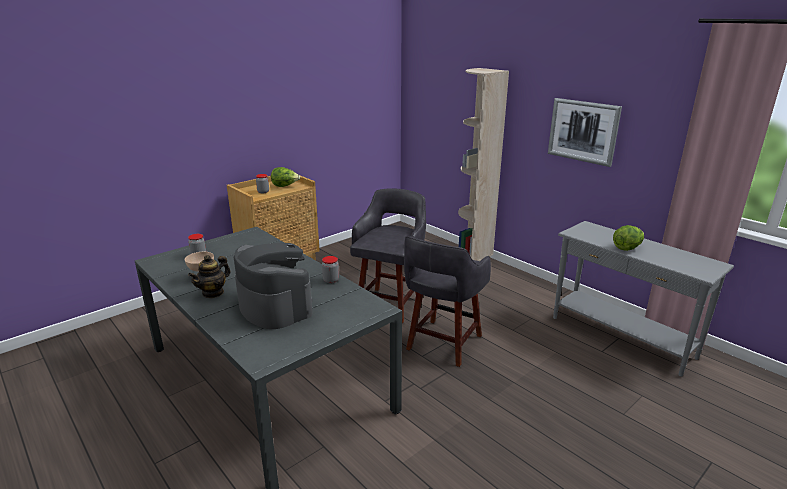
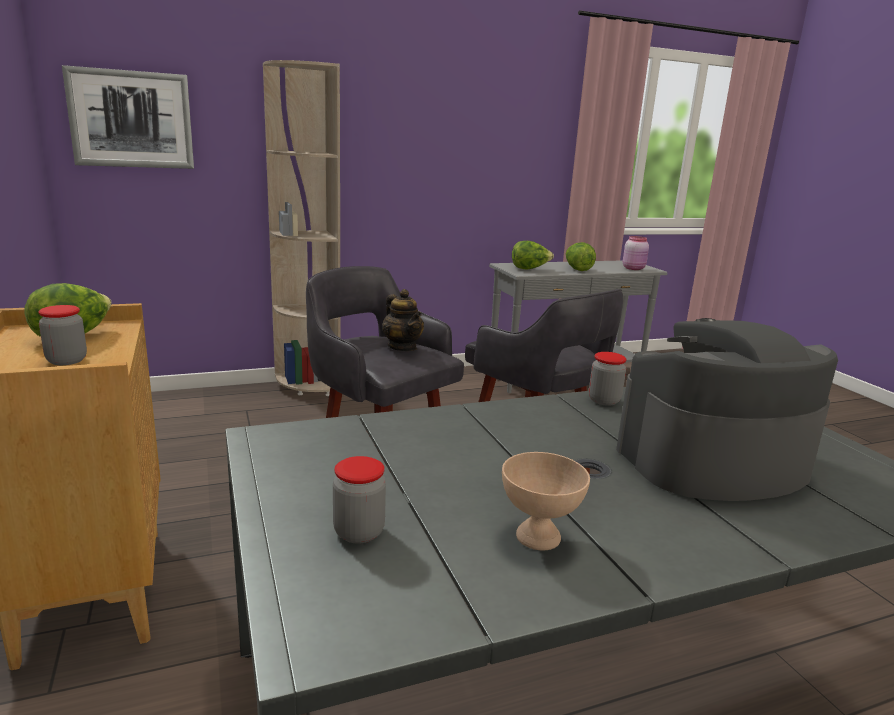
camera: 70 degrees left, 5 degrees down
teapot [188,255,231,298] -> teapot moved to [382,289,424,351]
picture [548,98,622,167] -> picture moved to [62,65,194,169]
none -> lettuce [512,241,554,270]
none -> pink jar [623,236,649,270]

